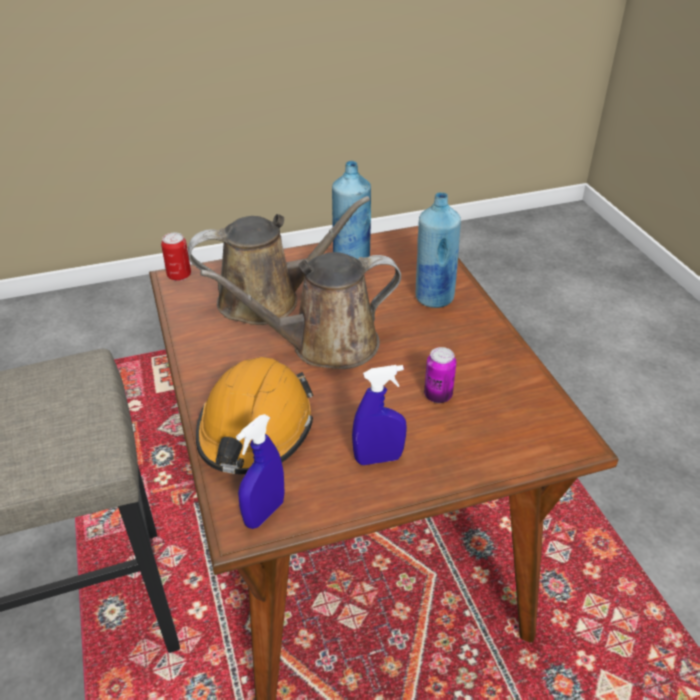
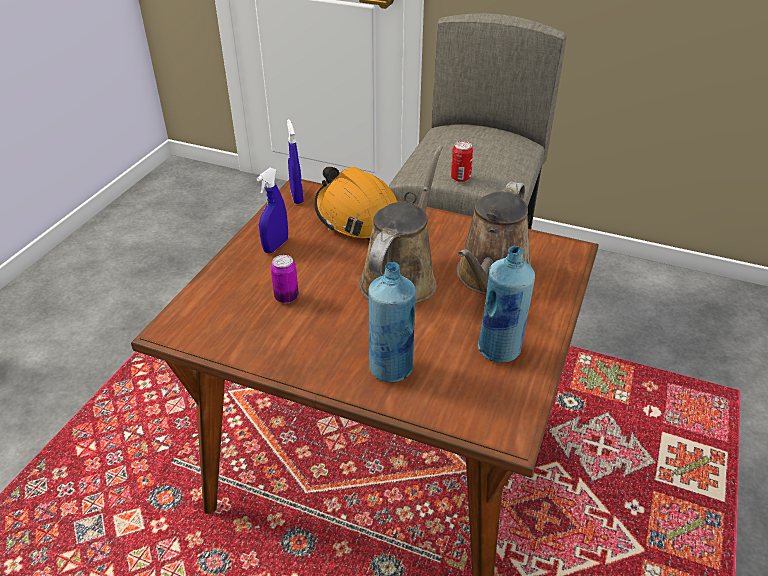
camera: 130 degrees right, 0 degrees up
can [161,233,191,281] -> can moved to [451,141,473,182]

